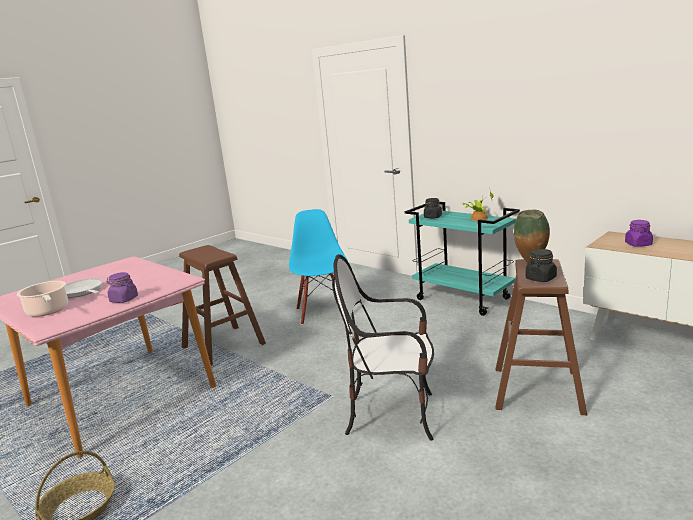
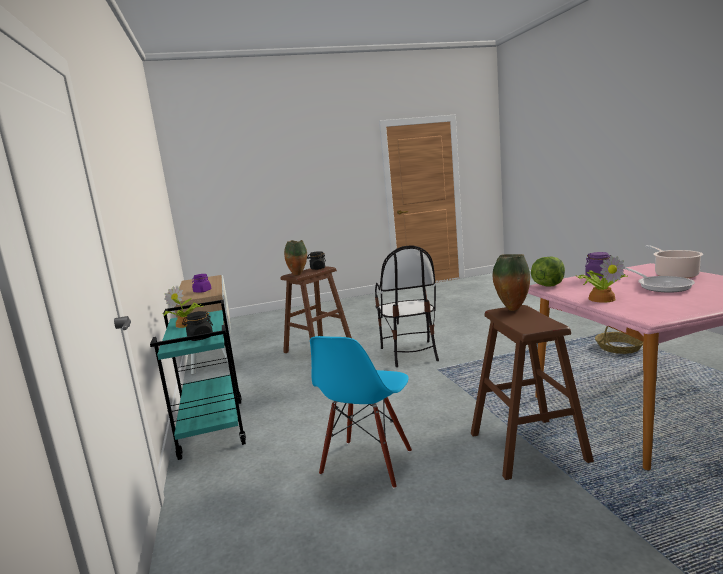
camera: 150 degrees left, 5 degrees down
chair [332,254,434,440] -> chair turned 45 degrees clockwise [375,245,439,367]
none -> vase [493,254,530,311]
none -> lettuce [531,257,565,287]
none -> potted plant [578,256,628,303]

